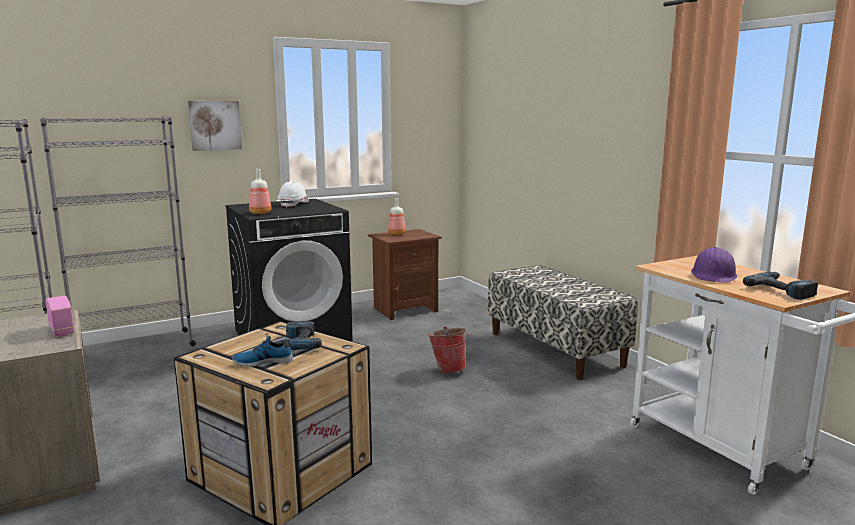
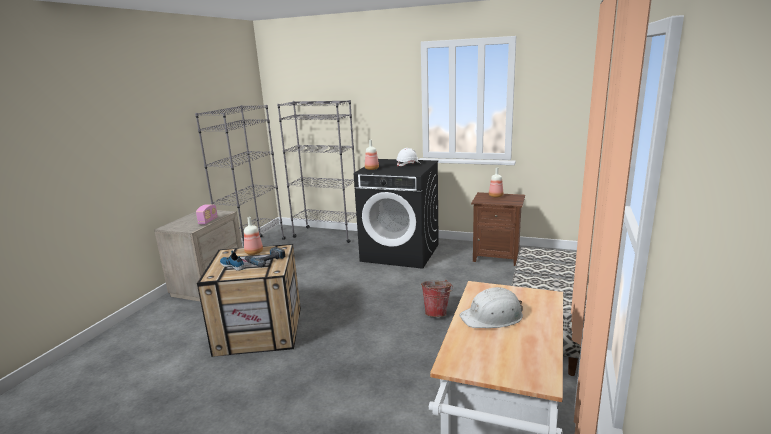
camera: 50 degrees right, 5 degrees up
picture [188,101,242,151] -> none
purple hard hat [691,247,737,283] -> white hard hat [459,287,523,328]
power drill [743,272,819,300] -> none
none -> bottle [244,217,263,255]

